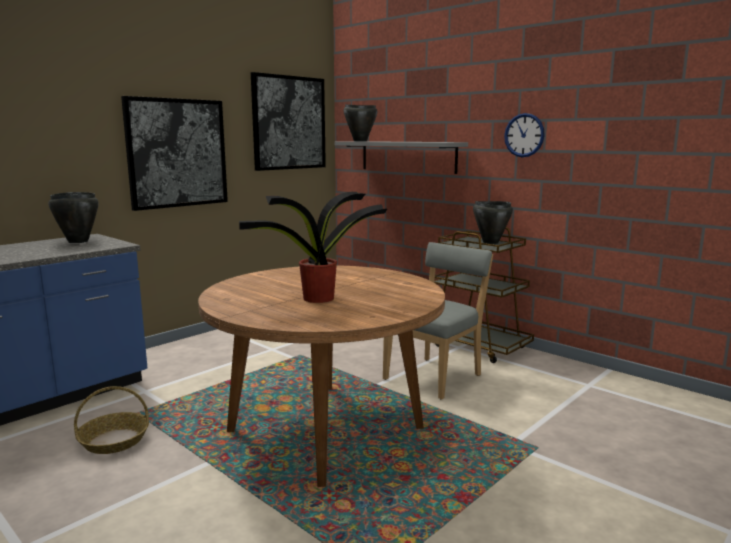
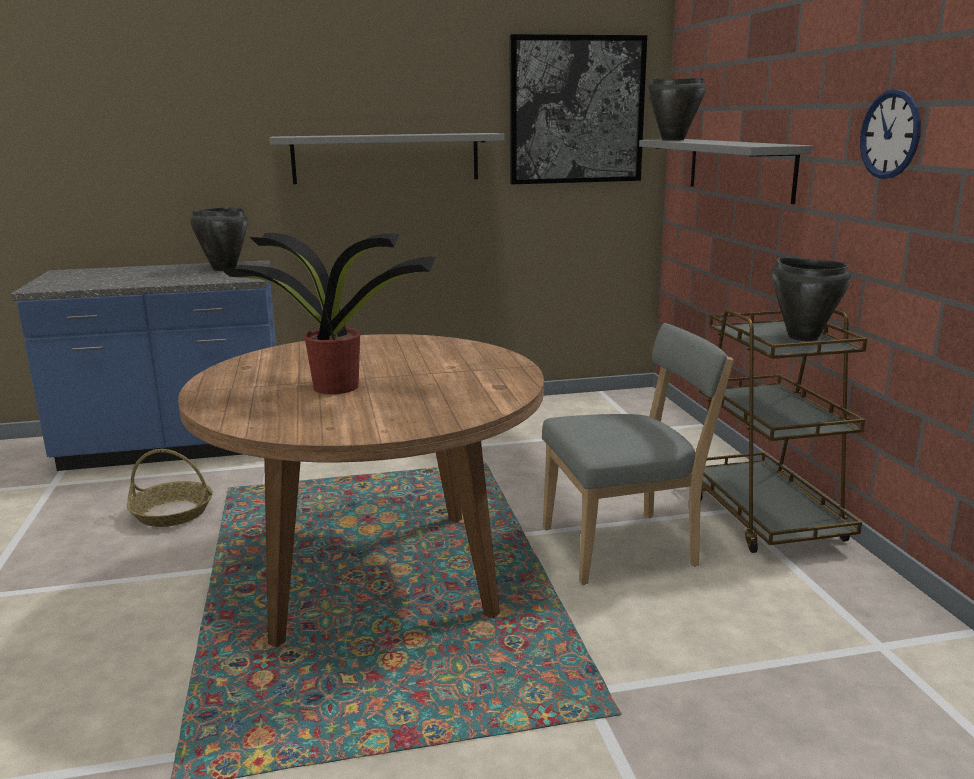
camera: 35 degrees right, 5 degrees up
picture [121,96,228,211] -> grey shelf [269,133,505,184]

